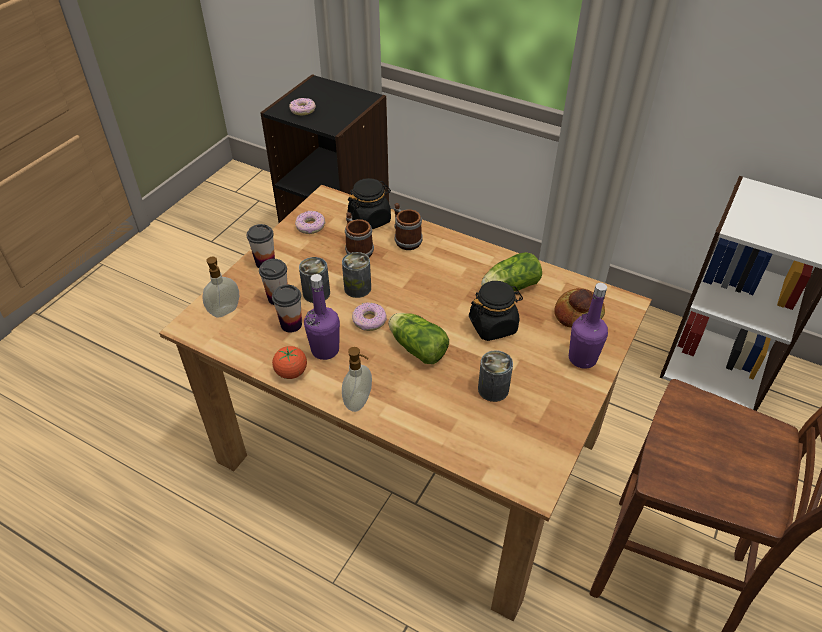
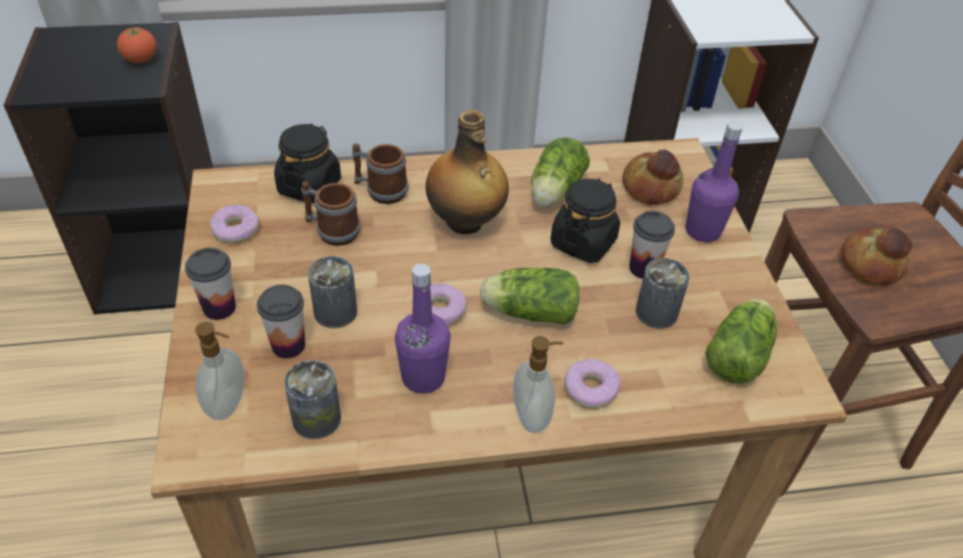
camera: 40 degrees left, 0 degrees up
cup [272,285,302,333] -> cup moved to [629,211,675,279]
tomato [272,346,307,379] -> tomato moved to [117,26,157,63]
donut [289,98,316,115] -> donut moved to [564,359,620,408]
can [342,252,371,298] -> can moved to [284,360,341,439]
none -> bottle [426,110,509,234]
none -> lettuce [705,299,777,384]
none -> bread [841,227,912,286]

